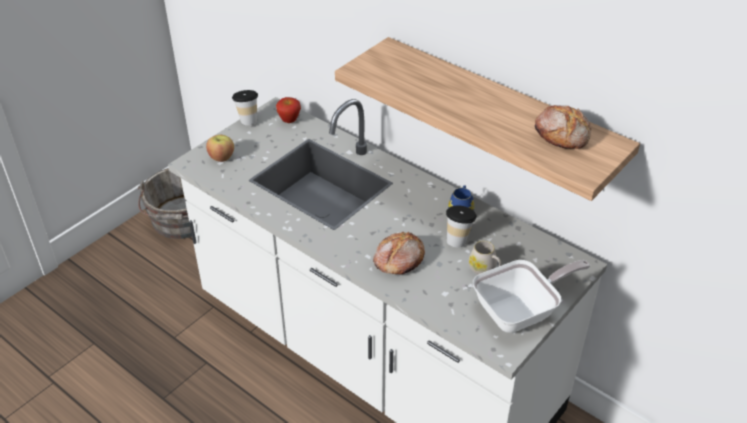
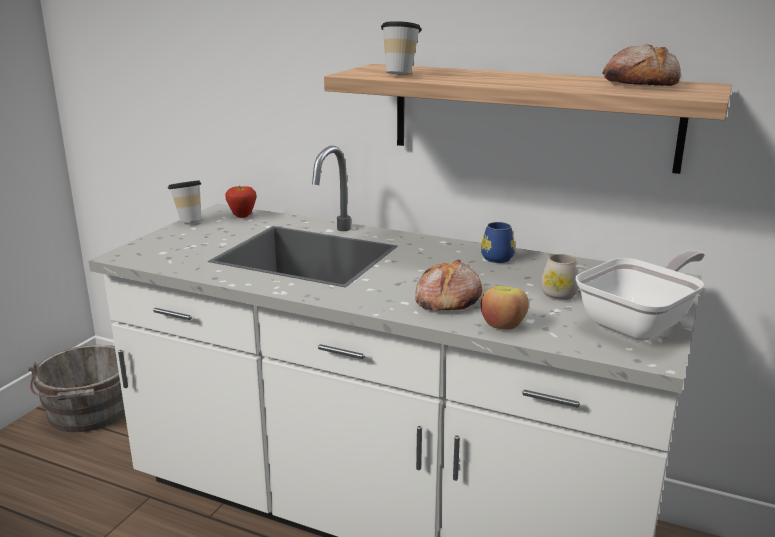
camera: 15 degrees left, 20 degrees down
apple [206,135,234,162] -> apple moved to [481,286,529,330]
cup [446,206,477,248] -> cup moved to [381,21,422,75]

